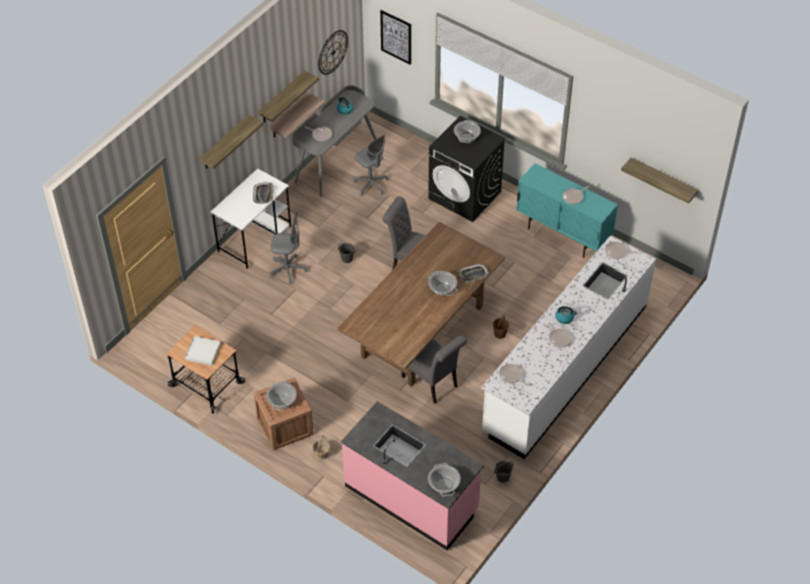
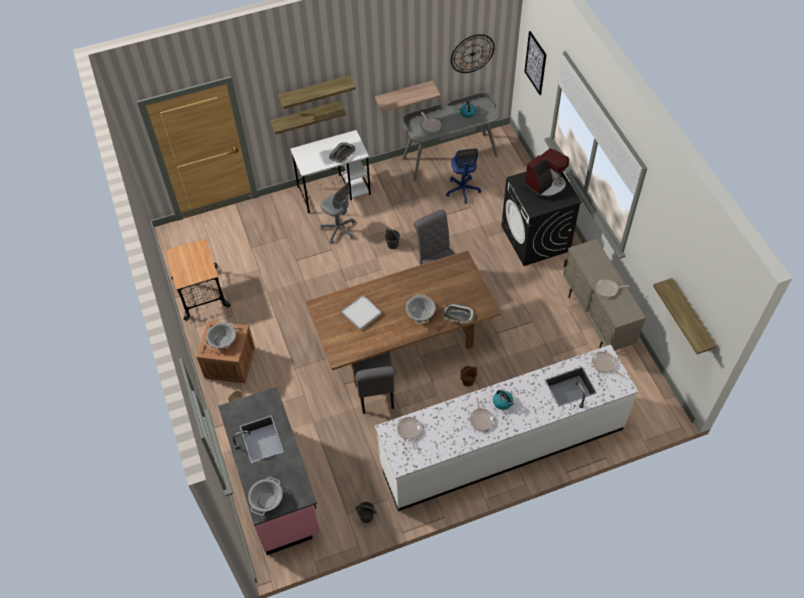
camera: 35 degrees right, 5 degrees up
white tray [185,336,221,366] -> white tray moved to [342,295,382,330]
shelf [258,70,319,122] -> shelf moved to [270,101,346,135]
grey office chair [353,135,389,196] -> blue office chair [446,148,481,203]
cooking pot [454,120,481,143] -> coffee machine [523,148,569,200]
turquoise cabinet [516,163,618,258] -> beige cabinet [563,239,646,351]

